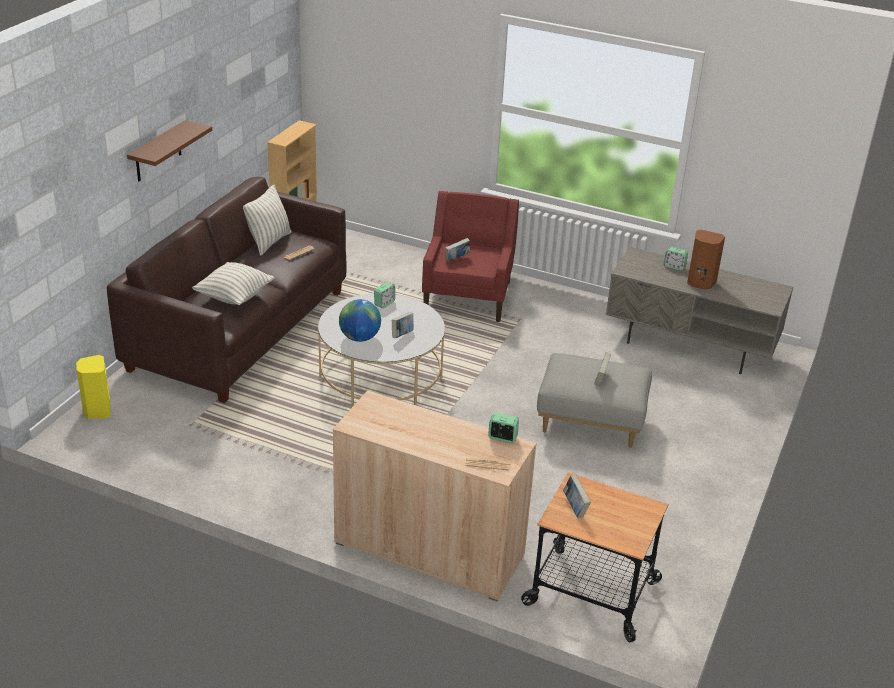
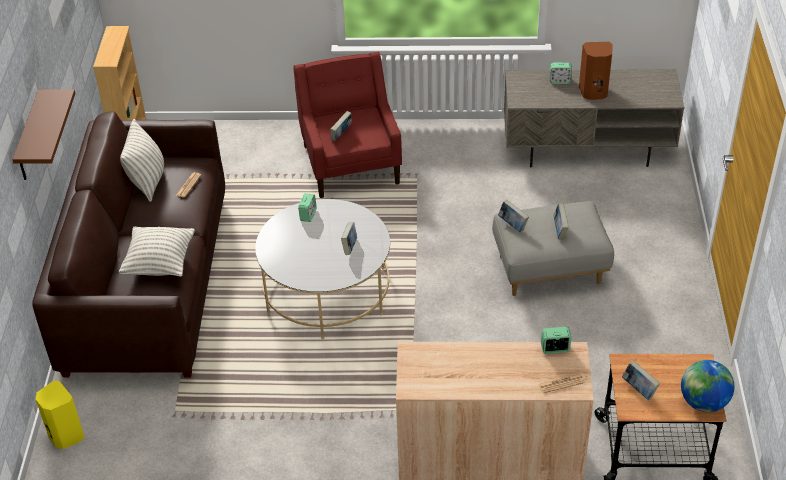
camera: 20 degrees left, 10 degrees up
globe [339,299,381,342] -> globe moved to [681,360,734,412]
none -> book [498,200,529,233]

